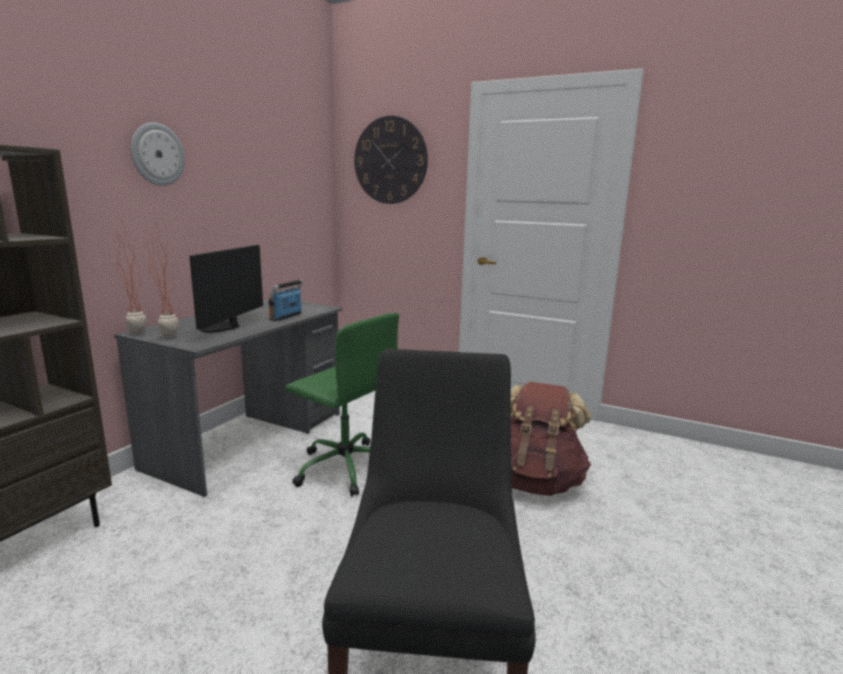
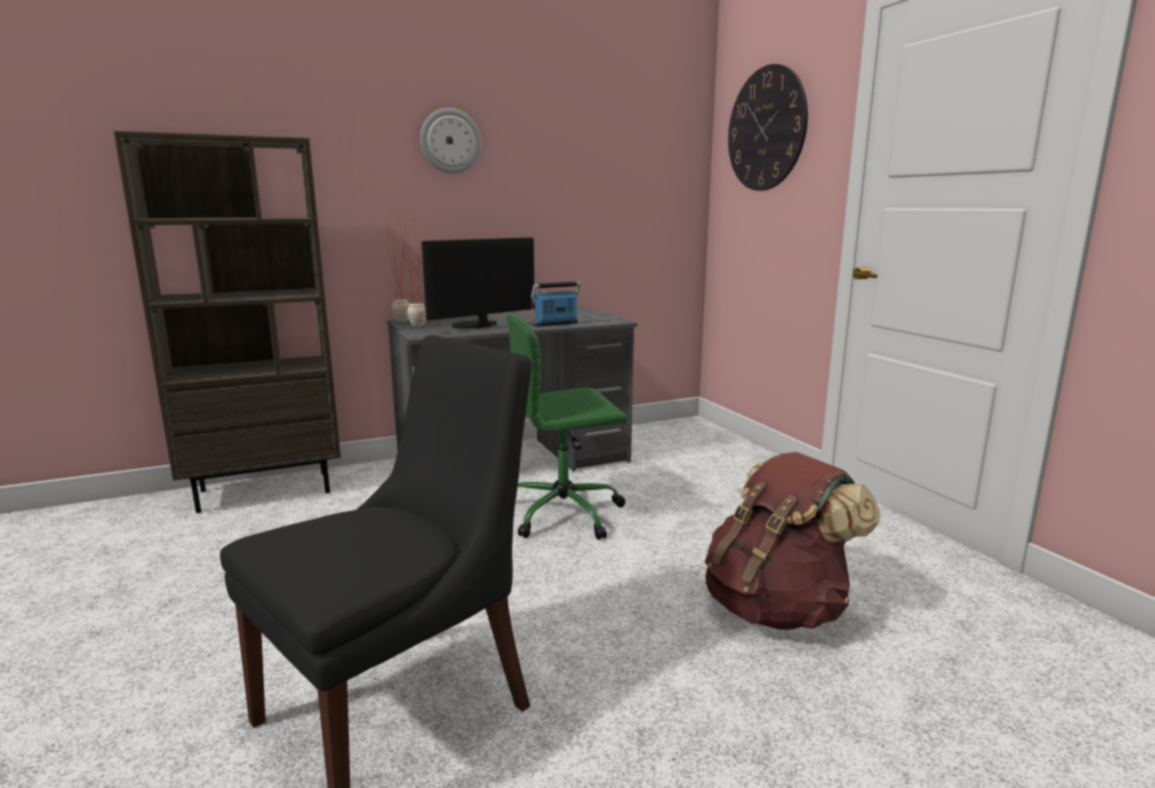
camera: 40 degrees right, 0 degrees up
green office chair [285,313,399,497] -> green office chair turned 90 degrees clockwise [507,314,627,540]

